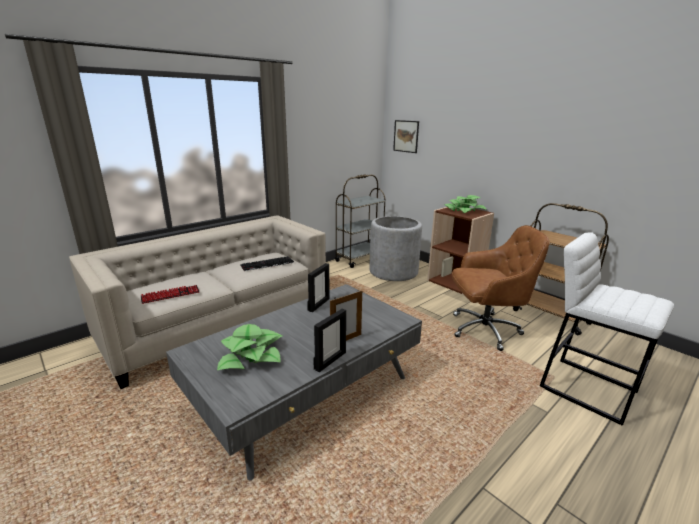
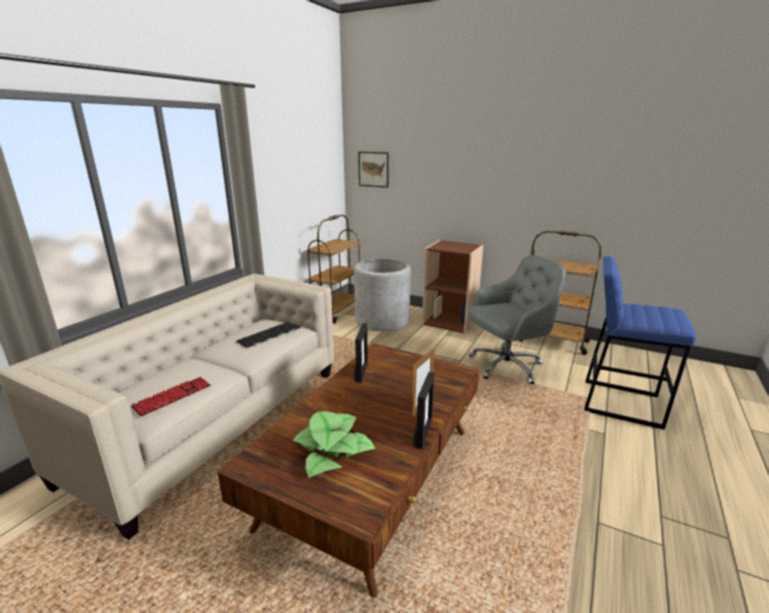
camera: 20 degrees left, 0 degrees up
grey coffee table [166,284,422,480] -> brown coffee table [217,343,479,597]
grey cart [335,174,385,268] -> brown cart [307,215,360,323]
potted plant [444,195,487,213] -> none
brown office chair [452,225,549,351] -> grey office chair [468,255,566,384]
white stool [540,233,674,426] -> blue stool [584,256,696,430]

